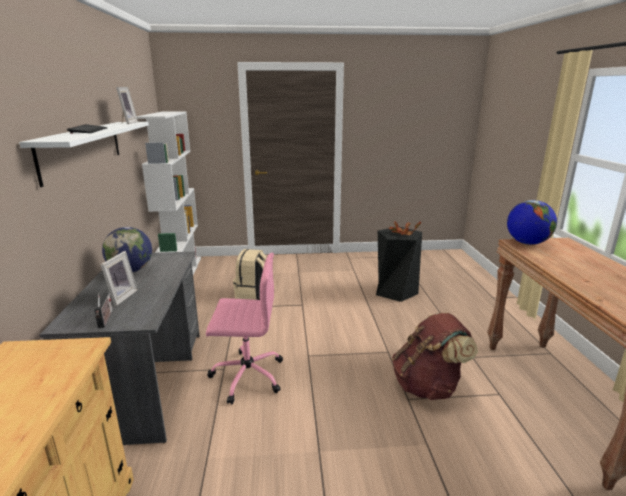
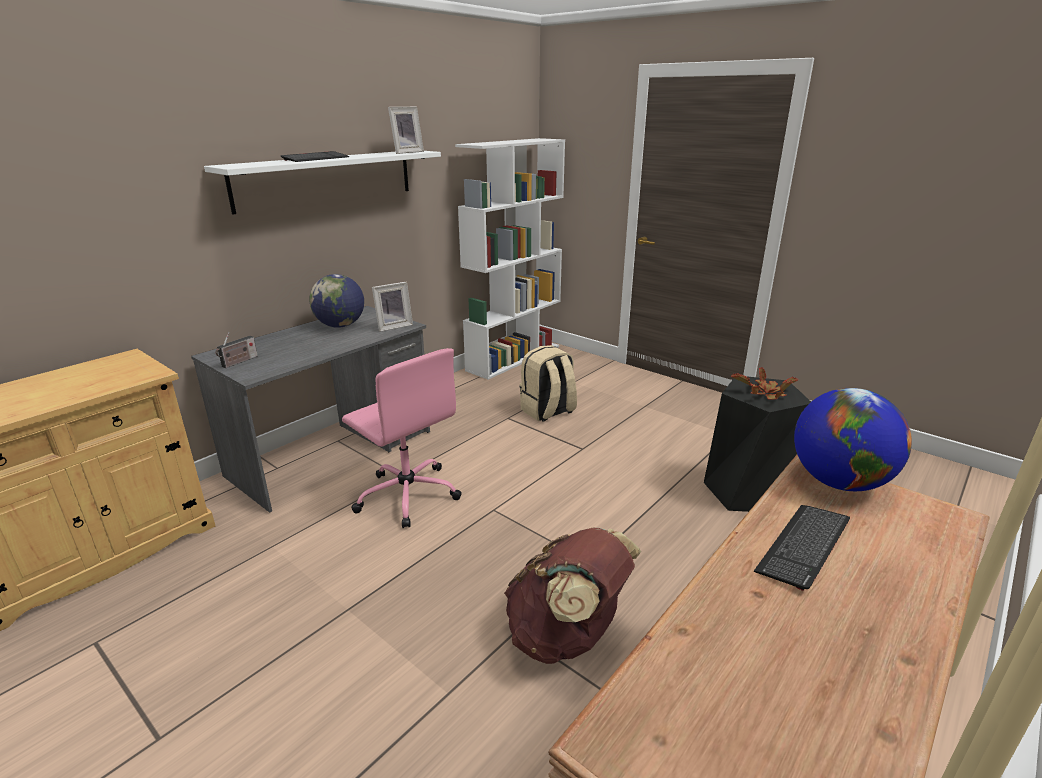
camera: 45 degrees right, 5 degrees up
picture frame [101,251,138,306] -> picture frame moved to [372,282,413,332]
none -> keyboard [754,505,850,591]

